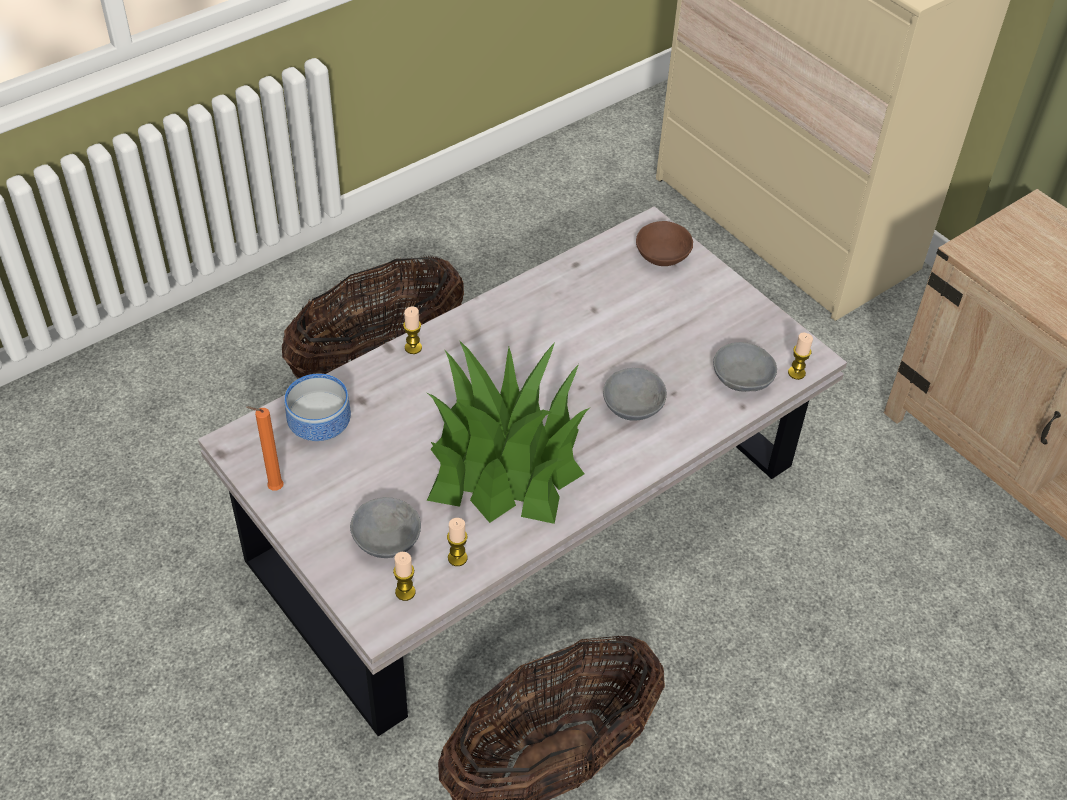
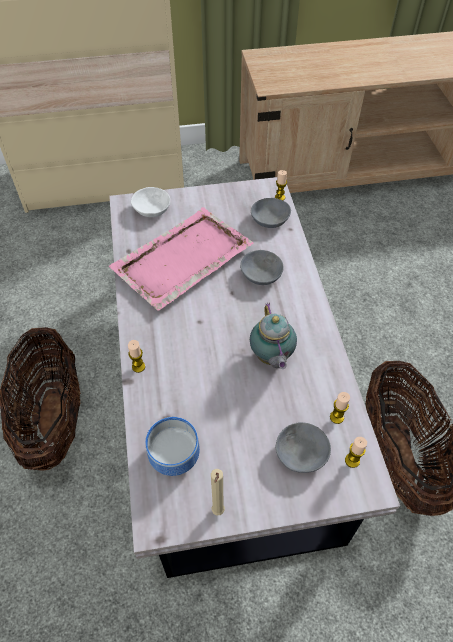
camera: 60 degrees left, 5 degrees up
orange candle [246,406,284,491] -> beige candle [211,469,225,515]
potted plant [427,340,589,524] -> teapot [250,303,297,369]
brown bowl [636,221,693,266] -> white bowl [131,187,170,217]
none -> pink tray [109,207,254,311]

